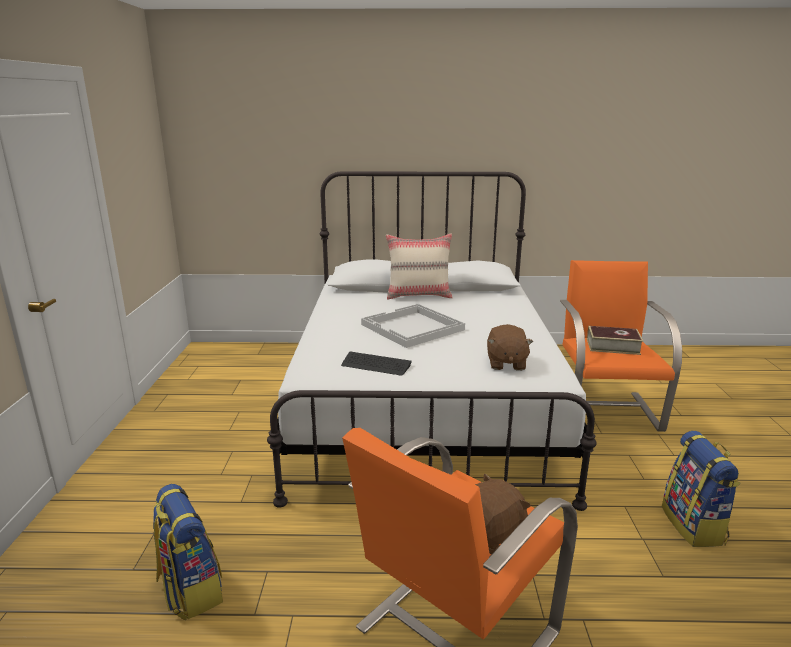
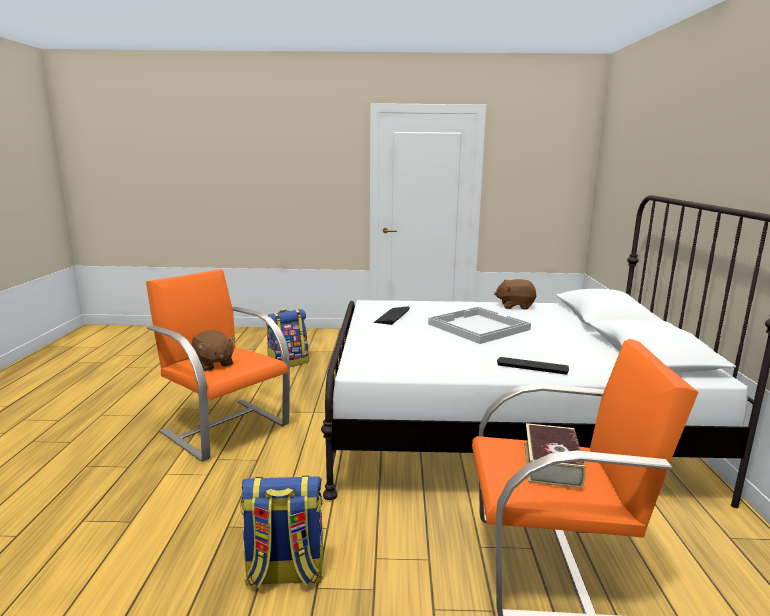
camera: 90 degrees right, 5 degrees down
beige pillow [386,233,453,300] -> none
brown plush toy [487,324,533,371] -> brown plush toy moved to [494,279,536,310]
none -> keyboard [497,357,569,374]

